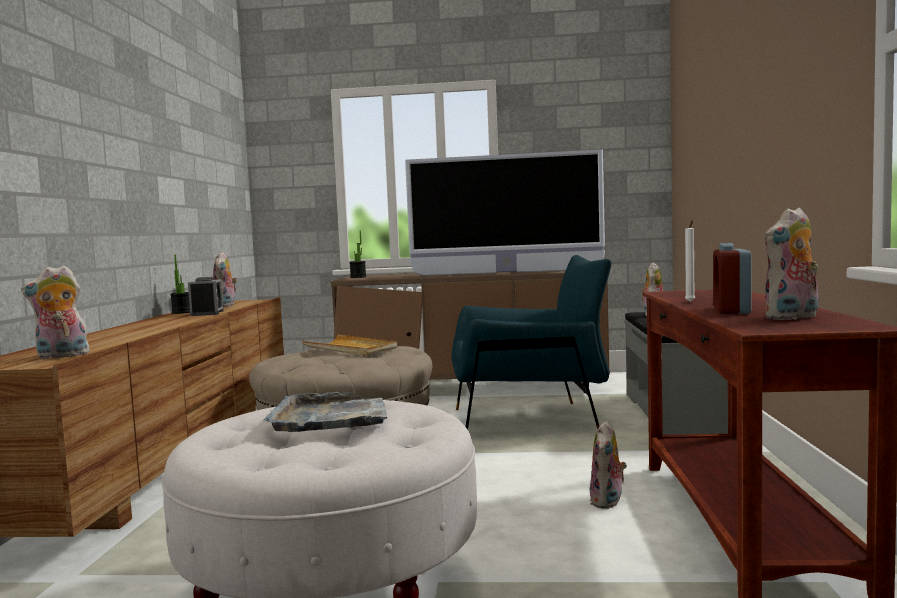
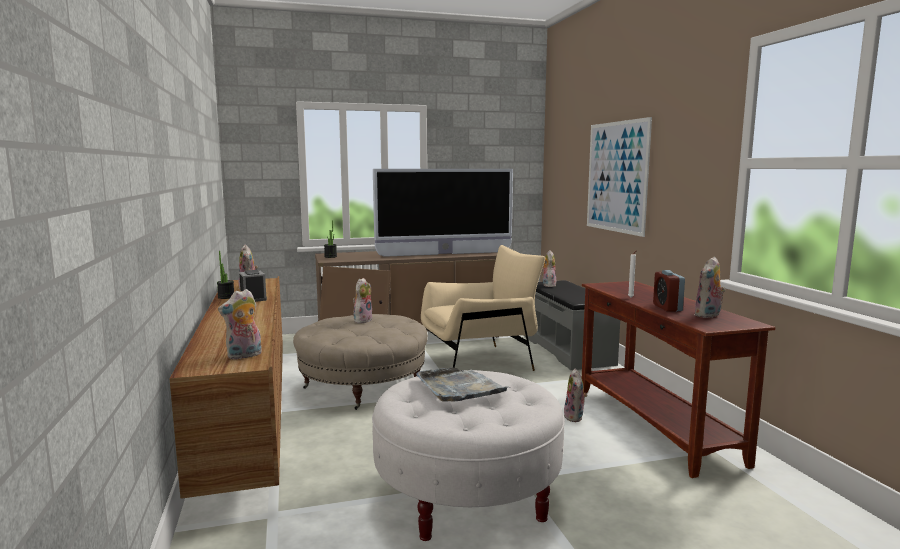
camera: 20 degrees left, 5 degrees up
beige tray [302,334,397,356] -> plush toy [353,278,372,323]
blue armchair [452,255,612,430] -> beige armchair [421,245,545,371]
none -> picture [587,117,652,237]

